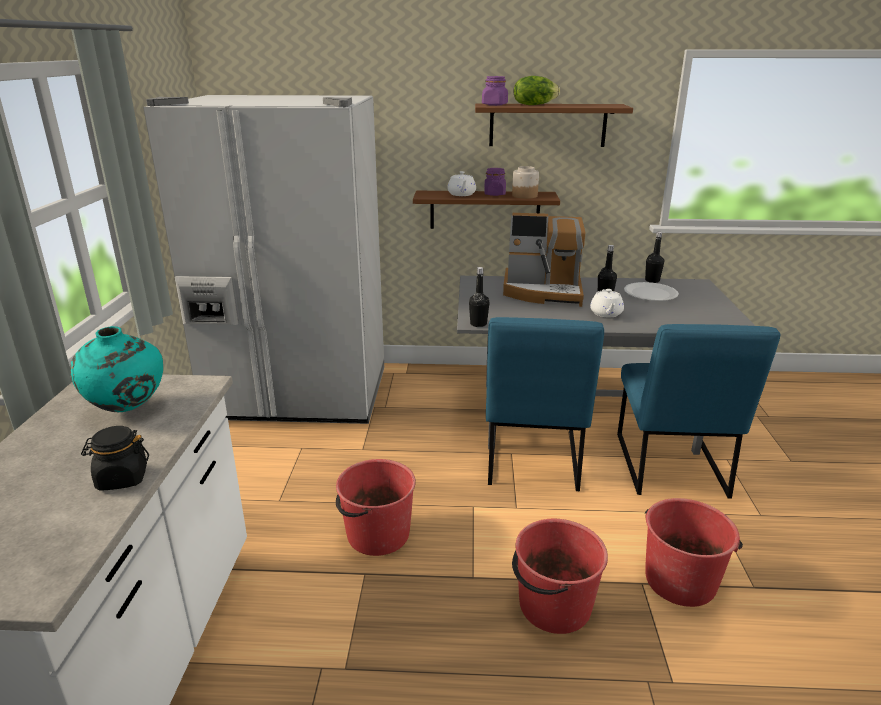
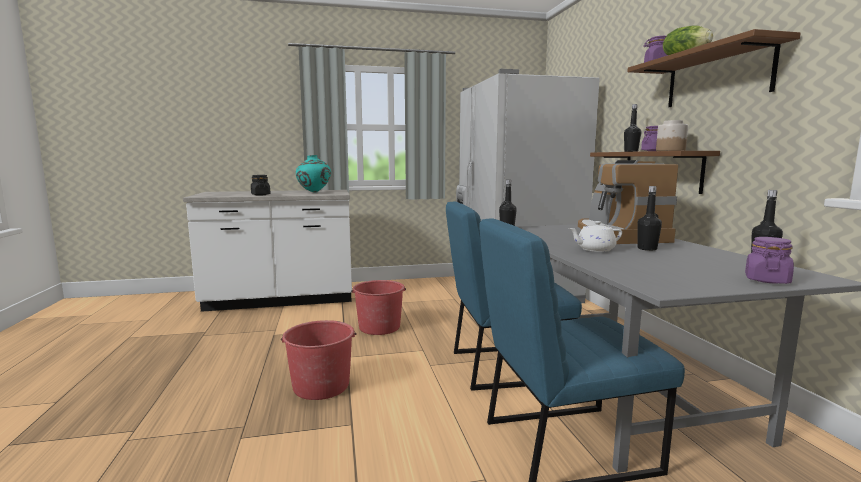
camera: 75 degrees right, 15 degrees down
white teapot [447,171,476,196] -> black bottle [624,104,641,152]
white plate [624,282,679,301] -> none
red bucket [645,498,743,607] -> none
none -> purple jar [745,237,794,284]

